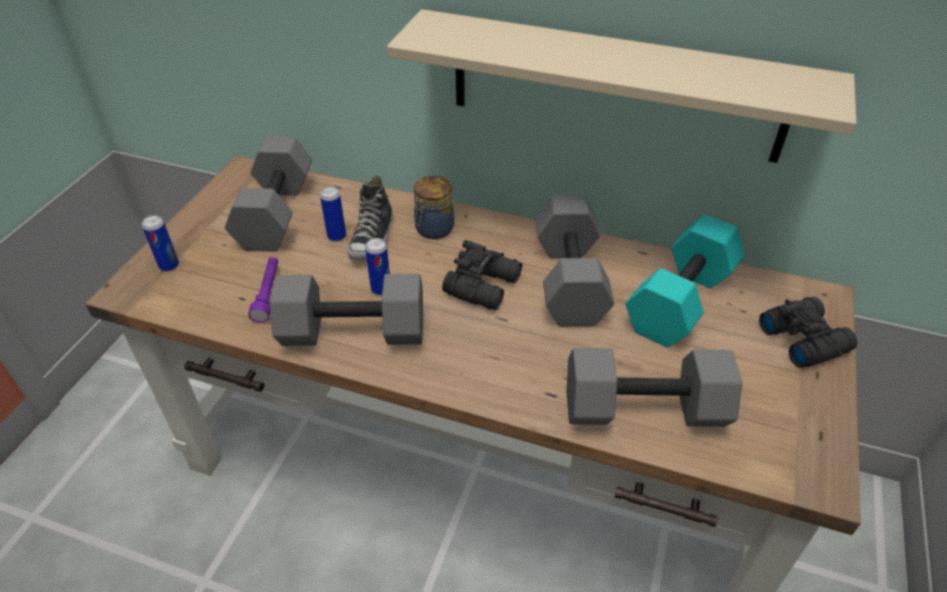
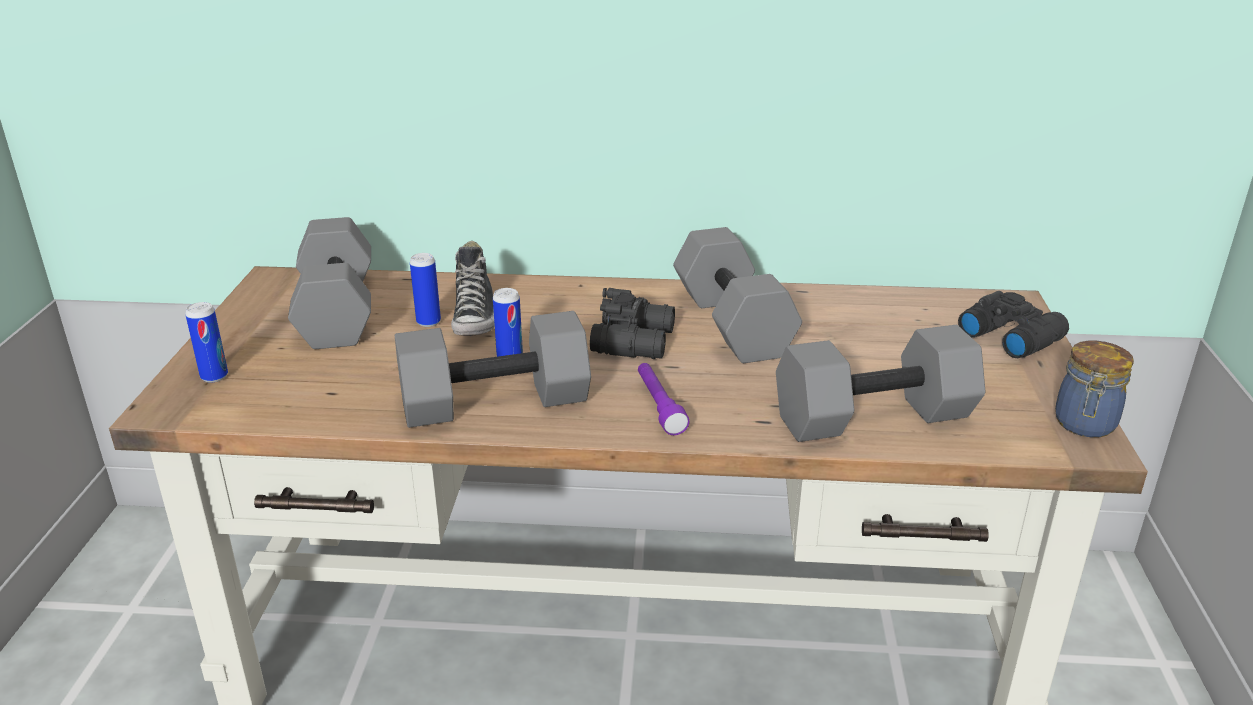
camera: 15 degrees left, 15 degrees down
purple flashlight [248,257,278,323] -> purple flashlight moved to [638,363,689,435]
beige shelf [387,9,856,163] -> none
jar [414,176,454,239] -> jar moved to [1055,341,1134,438]
turquoise dumbbell [625,215,744,347] -> none

